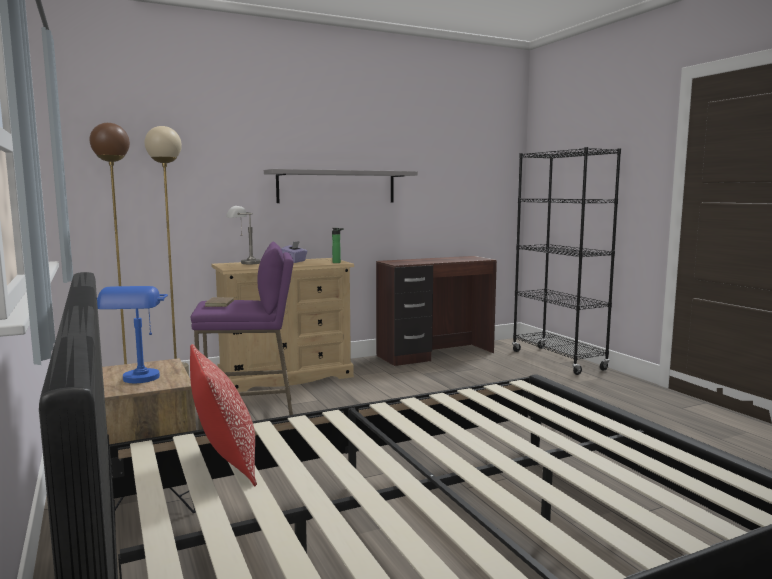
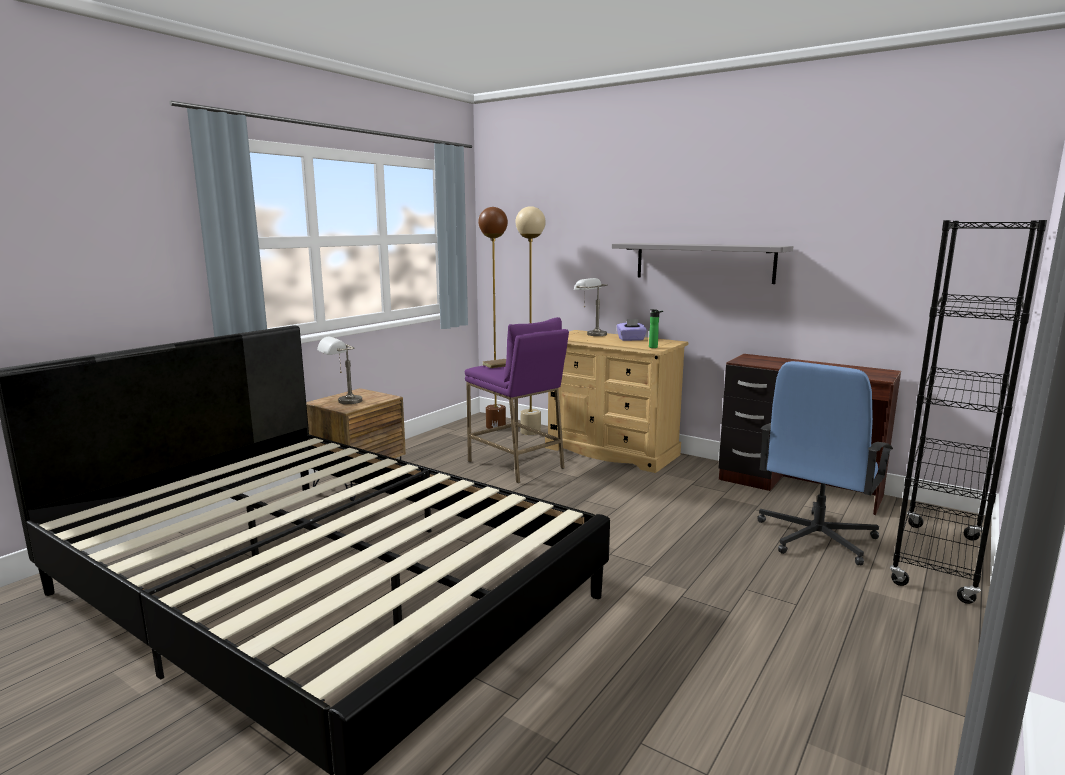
camera: 60 degrees right, 5 degrees up
blue table lamp [97,286,168,383] -> grey table lamp [317,337,362,404]
pillow [190,344,257,486] -> none
none -> blue office chair [757,361,893,565]

